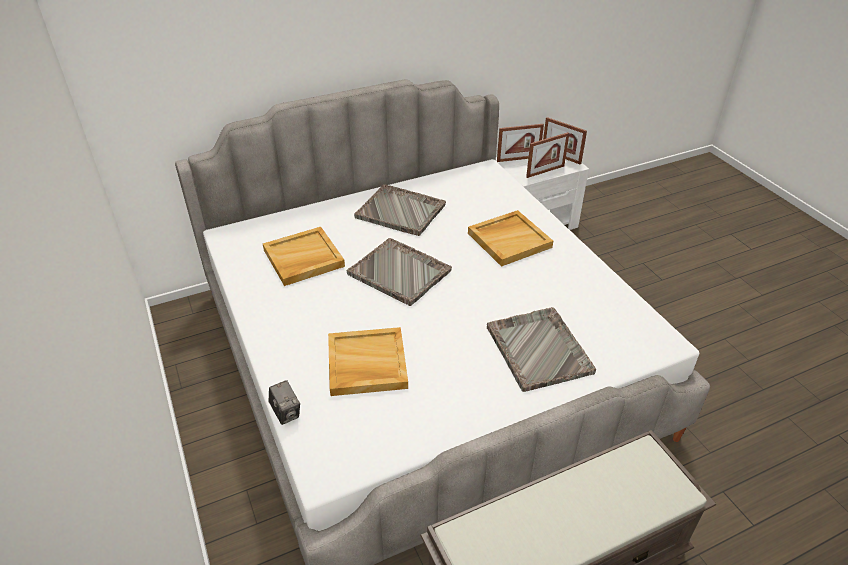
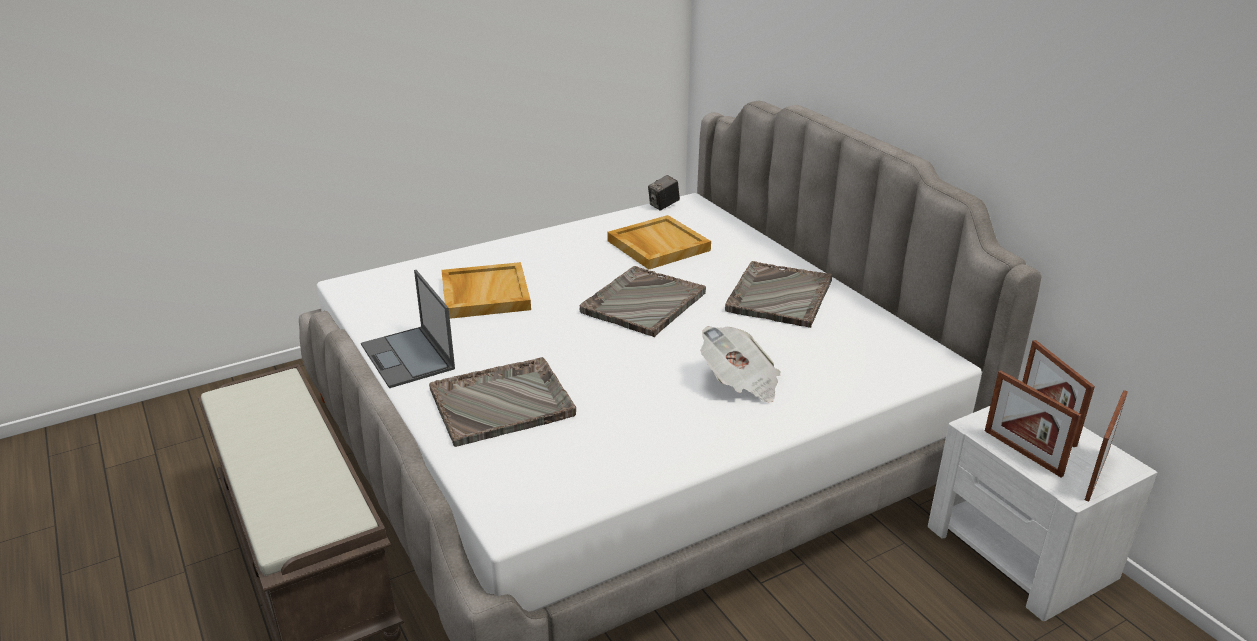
camera: 85 degrees right, 10 degrees down
camera [269,380,300,425] -> camera moved to [648,175,680,210]
beige tray [468,210,553,267] -> newspaper [700,326,780,402]
none -> laptop [361,270,455,388]

